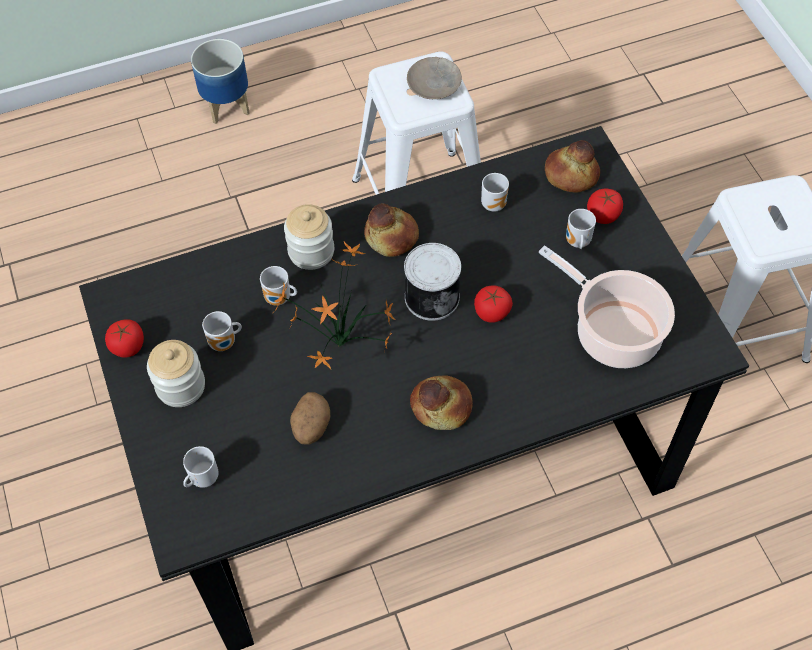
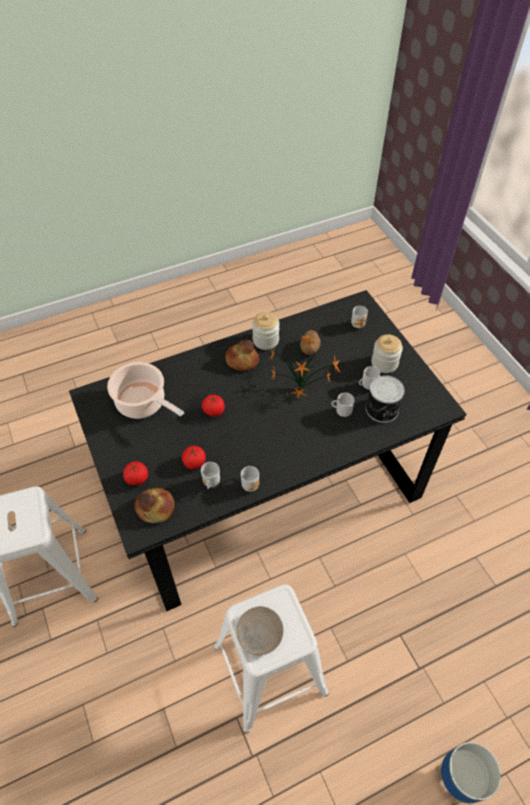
camera: 175 degrees right, 5 degrees down
tomato [105,319,144,358] -> tomato moved to [182,446,206,469]
jar [284,204,334,270] -> jar moved to [252,312,280,350]
bread [364,203,419,257] -> none
can [404,243,461,321] -> can moved to [366,375,405,423]
mug [566,209,596,249] -> mug moved to [241,466,259,492]

